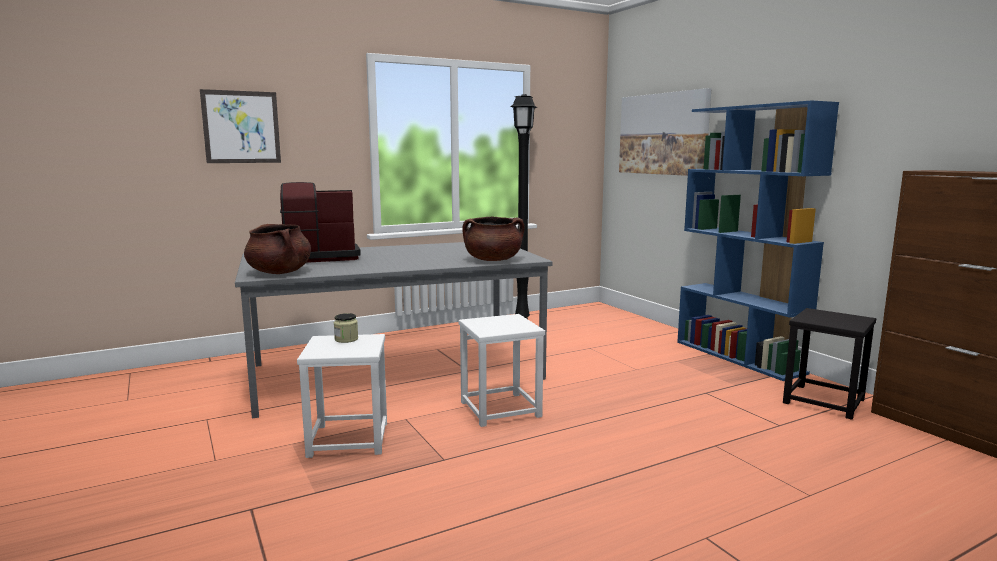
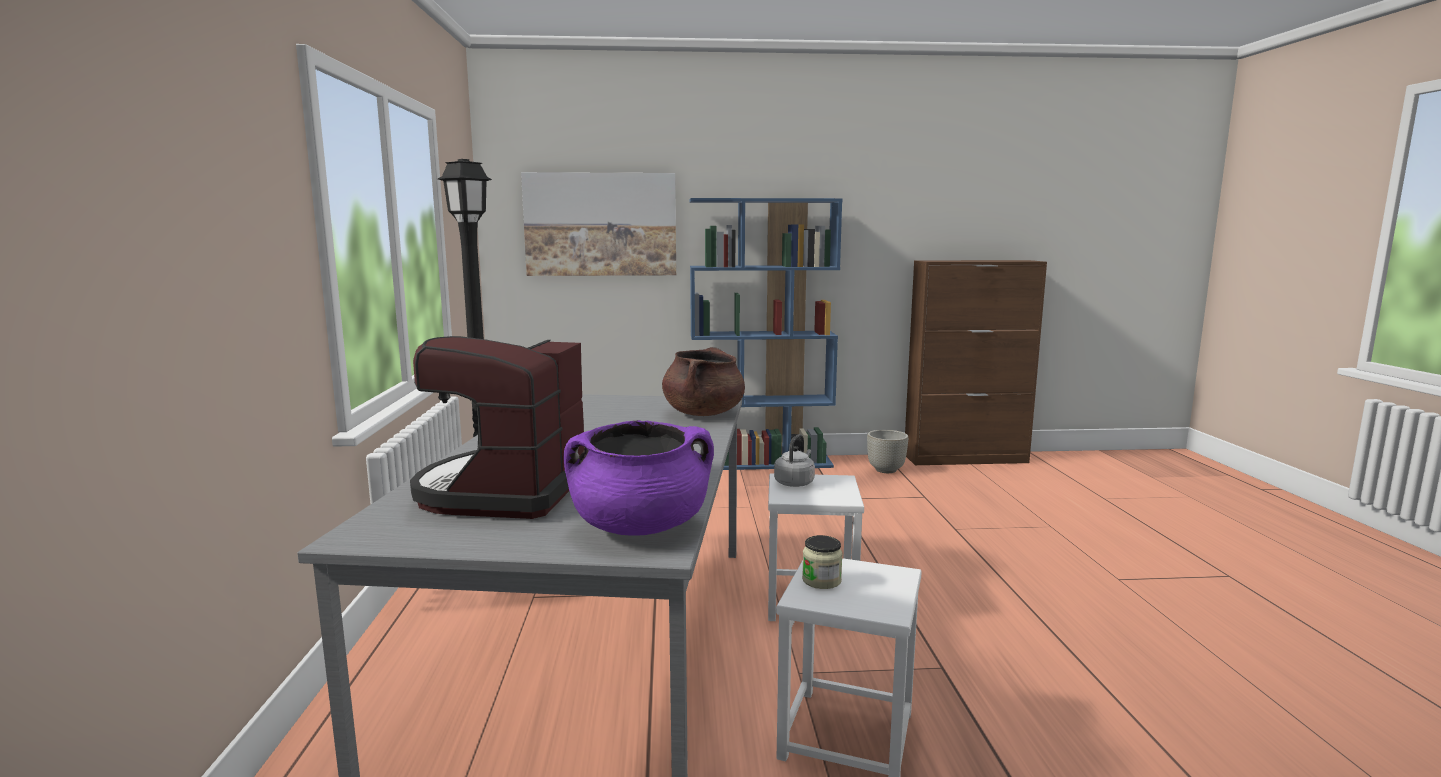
camera: 65 degrees left, 0 degrees up
picture [200,89,281,163] -> none
brown cooking pot [244,224,311,274] -> purple cooking pot [564,420,714,536]
black stool [783,308,876,420] -> grey planter [867,430,908,473]
none -> grey kettle [774,434,815,487]

